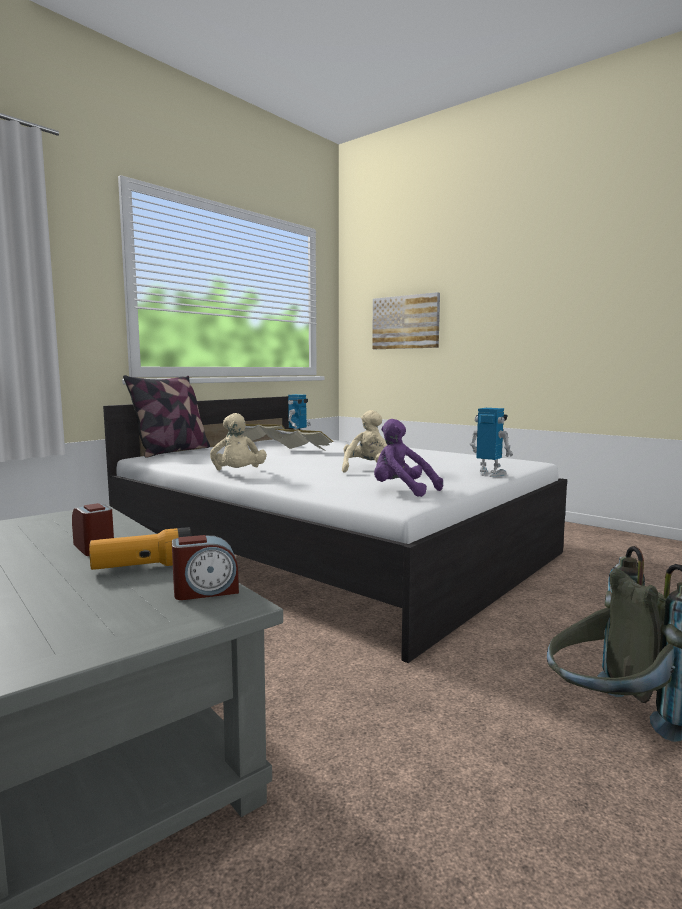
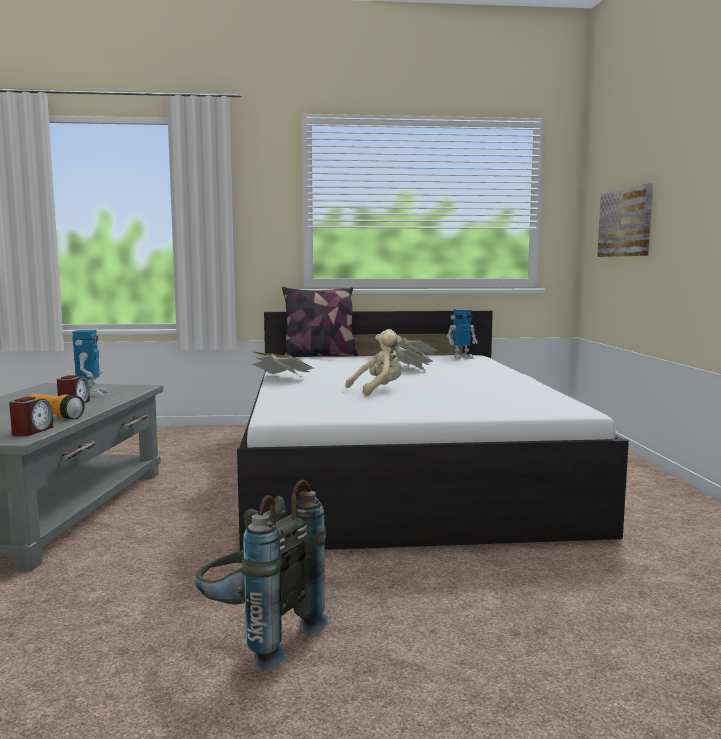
camera: 45 degrees right, 0 degrees up
alarm clock [172,535,239,600] -> alarm clock turned 105 degrees counterclockwise [9,397,53,436]
beige plush toy [210,413,267,471] -> book [252,351,314,379]
purple plush toy [374,419,443,497] -> none
toy robot [470,408,513,477] -> toy robot moved to [72,330,108,397]

